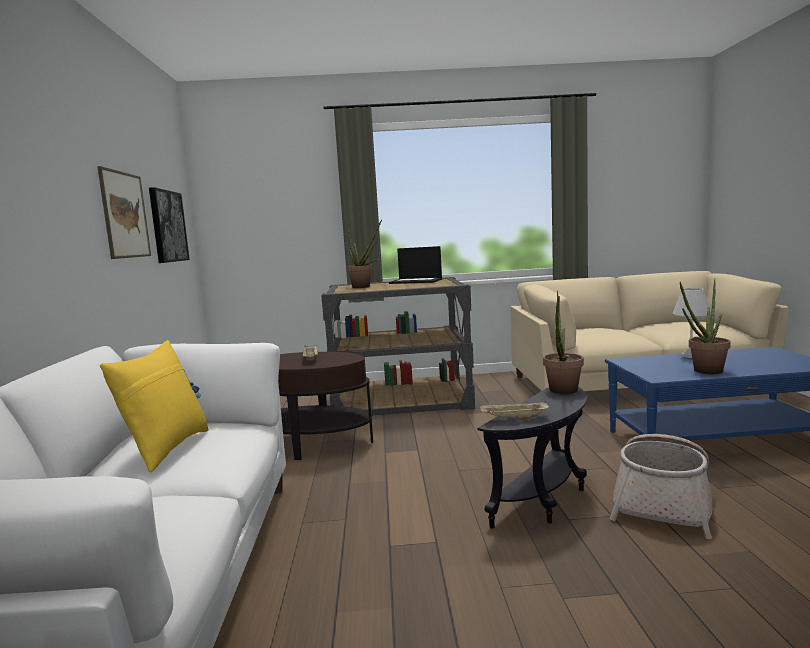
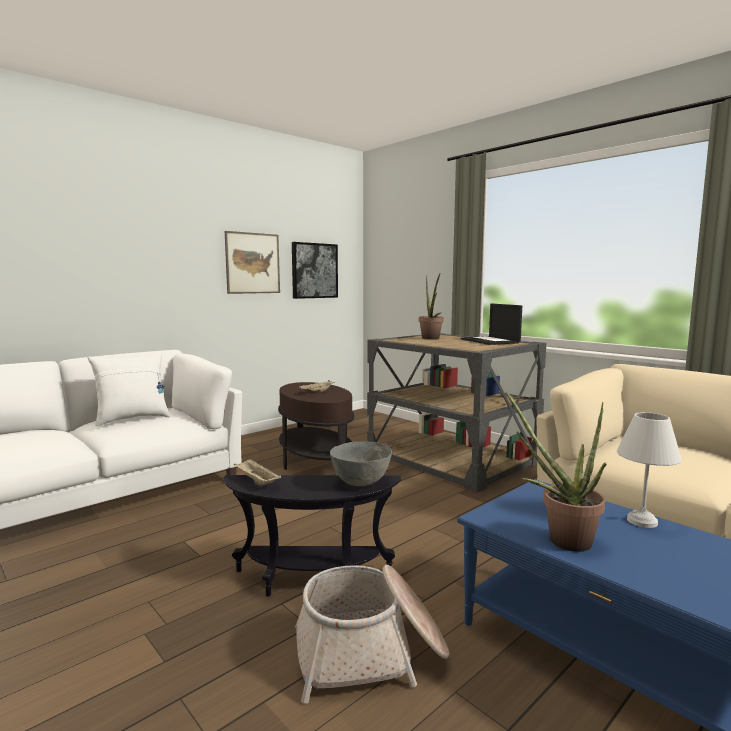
camera: 50 degrees right, 0 degrees up
yellow pillow [100,340,208,472] -> white pillow [88,352,170,426]
potted plant [543,291,584,394] -> grey bowl [330,442,392,486]

